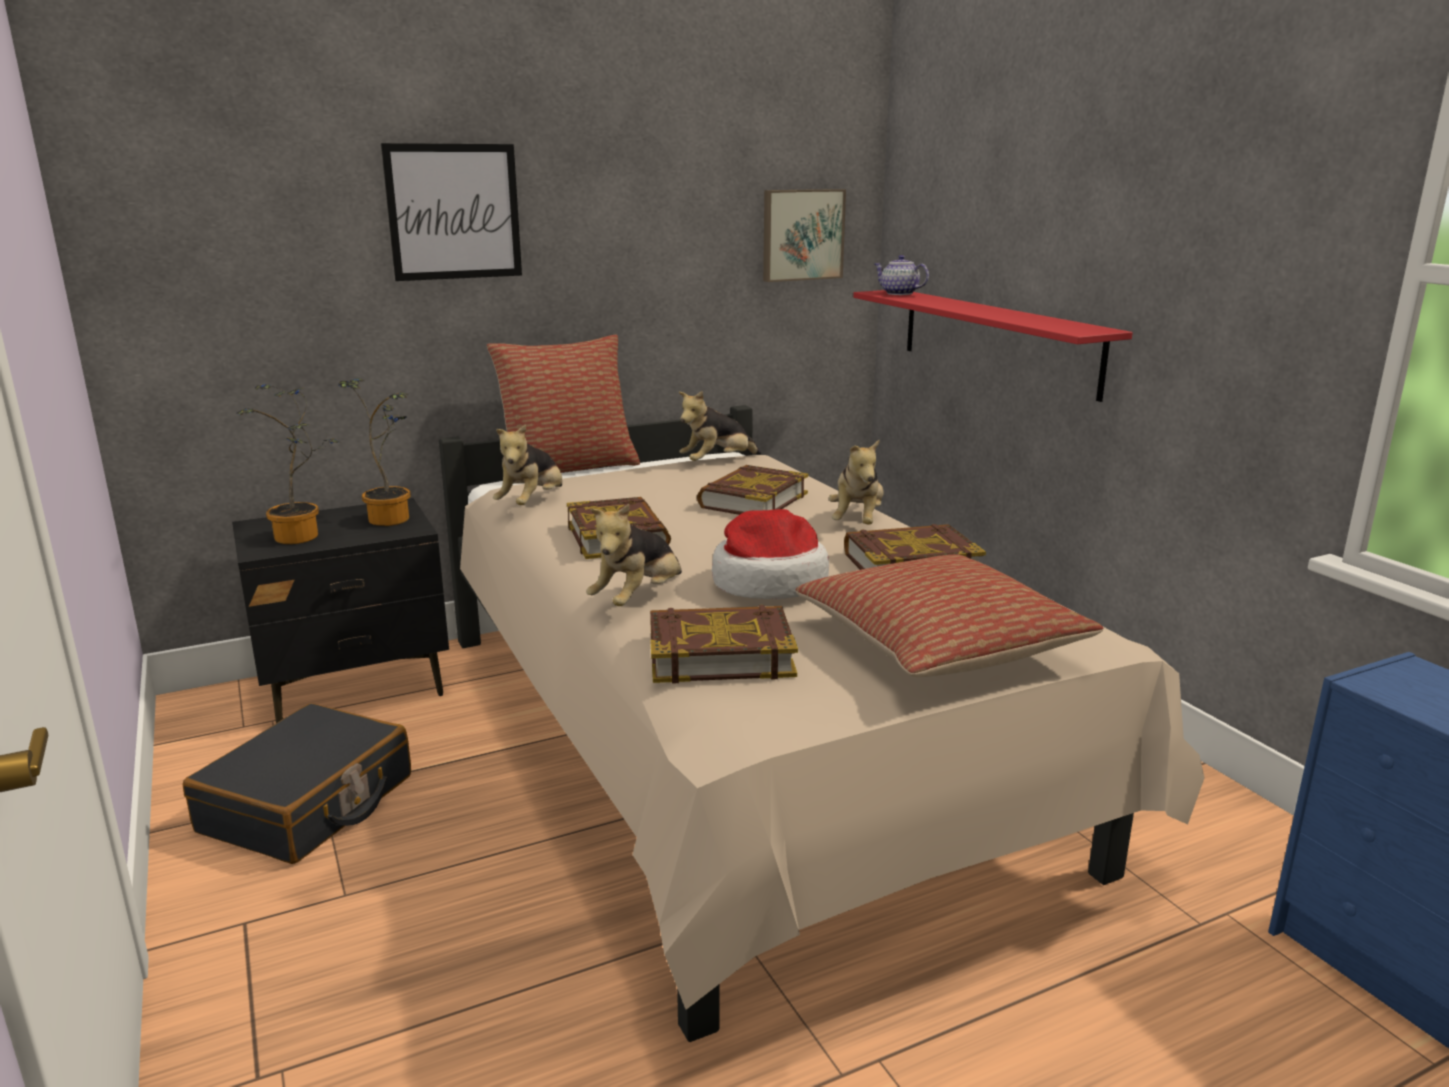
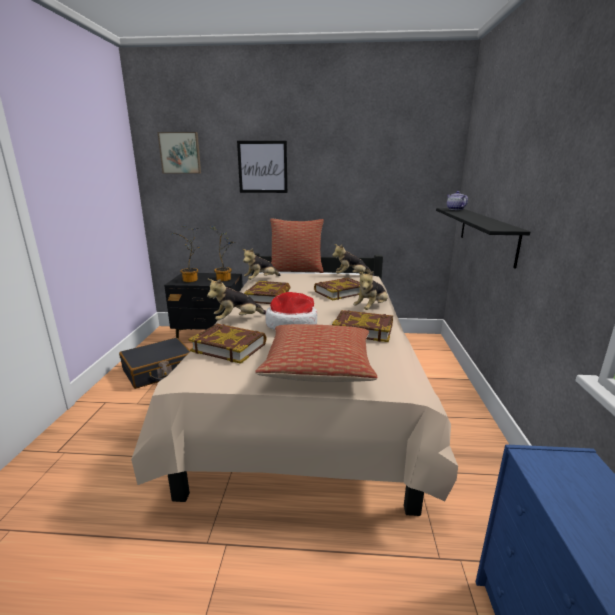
camera: 30 degrees right, 0 degrees up
picture [763,189,846,282] -> picture moved to [158,132,201,174]
red shelf [853,290,1133,402] -> black shelf [436,208,531,269]

